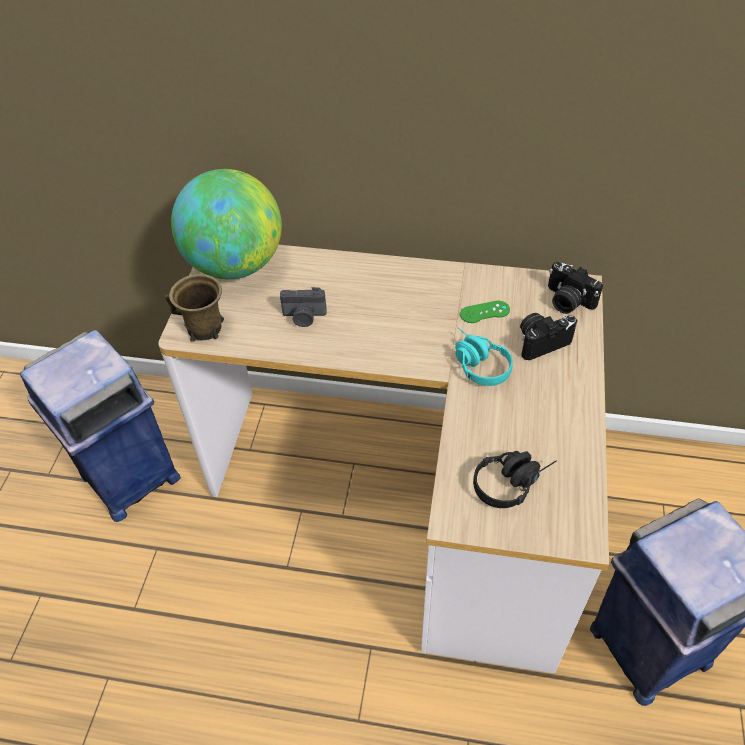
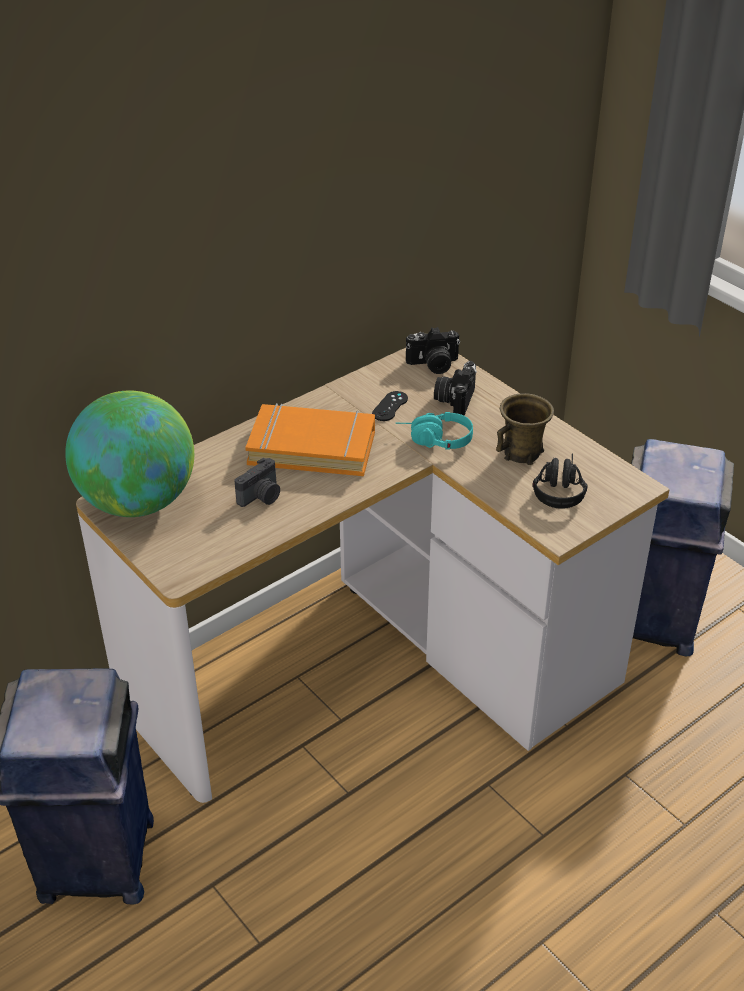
camera: 50 degrees left, 10 degrees down
brown mug [165,274,224,342] -> brown mug moved to [496,393,554,465]
green game controller [460,300,510,323] -> black game controller [372,391,408,421]
none -> orange book [245,403,375,476]

